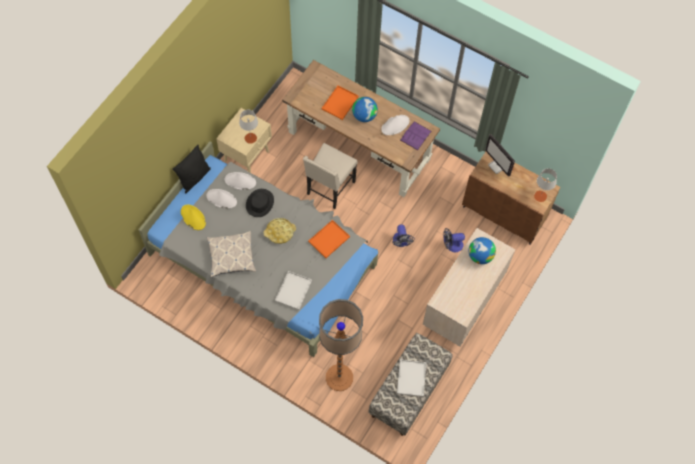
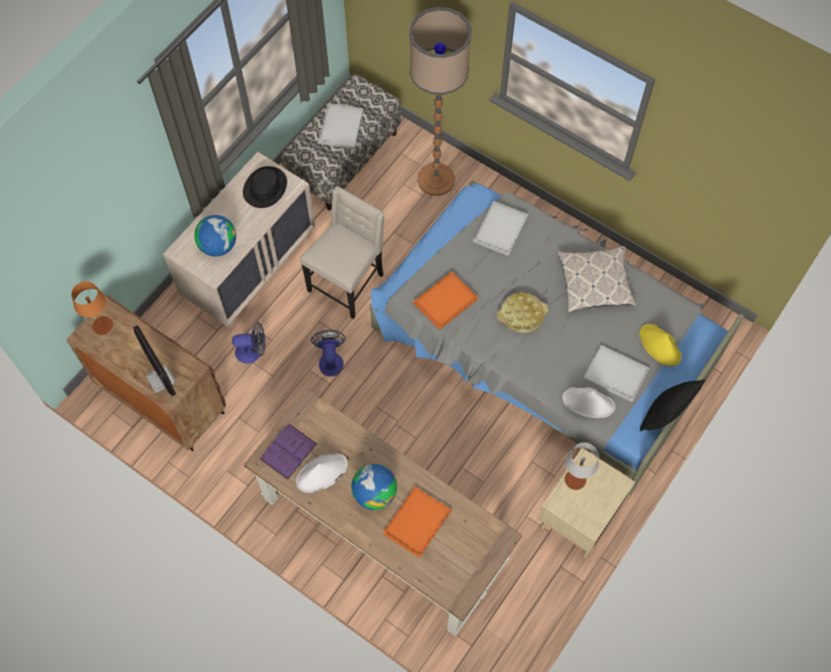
camera: 175 degrees left, 0 degrees up
white hat [206,189,237,209] -> white tray [583,345,649,402]
black hat [246,189,274,217] -> black hat moved to [243,166,287,208]
beige chair [303,143,358,209] -> beige chair moved to [300,186,384,319]
grey table lamp [534,168,557,202] -> orange table lamp [71,281,113,335]

